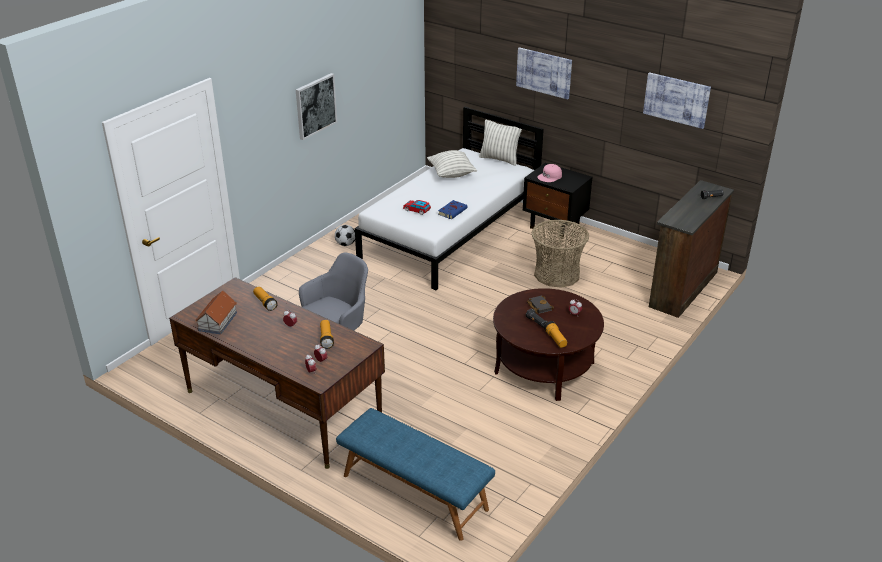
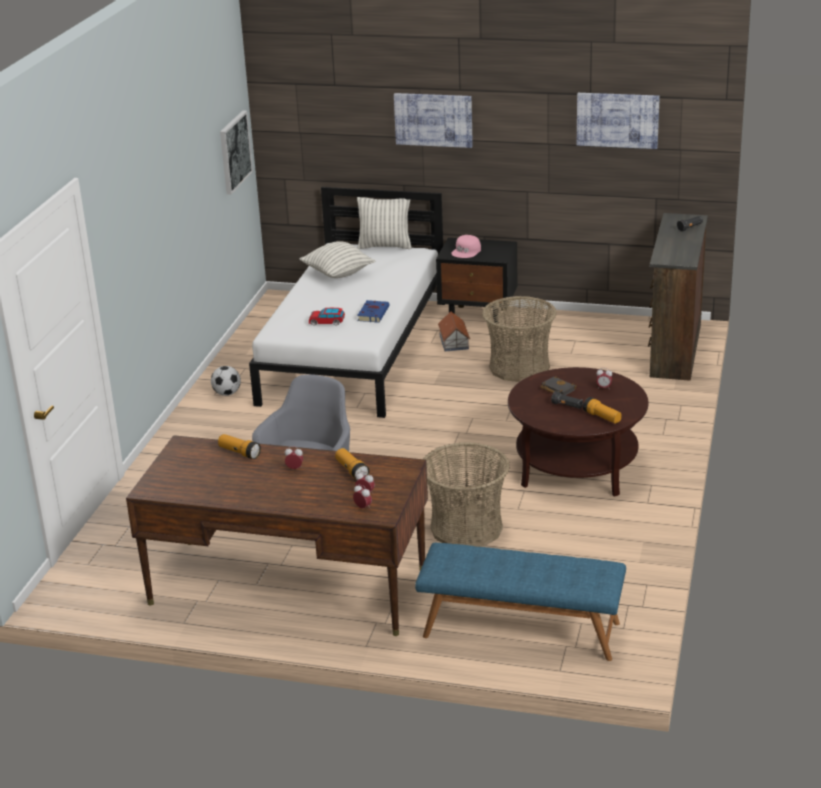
camera: 20 degrees left, 5 degrees down
toy house [195,291,237,335] -> toy house moved to [438,311,470,351]
picture [296,73,337,140] -> picture moved to [220,111,253,195]
none -> basket [423,442,510,547]

